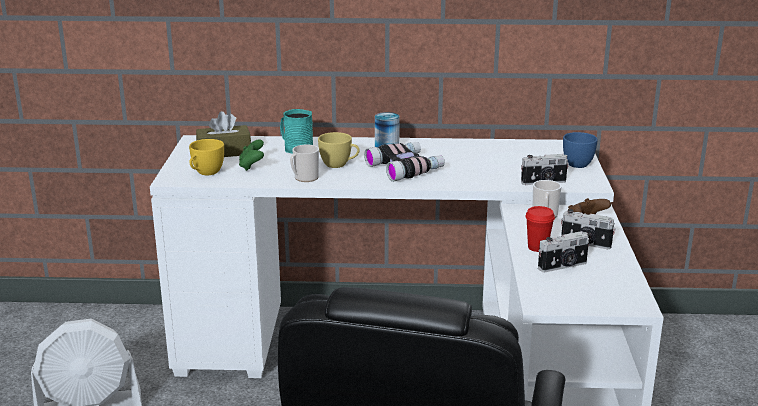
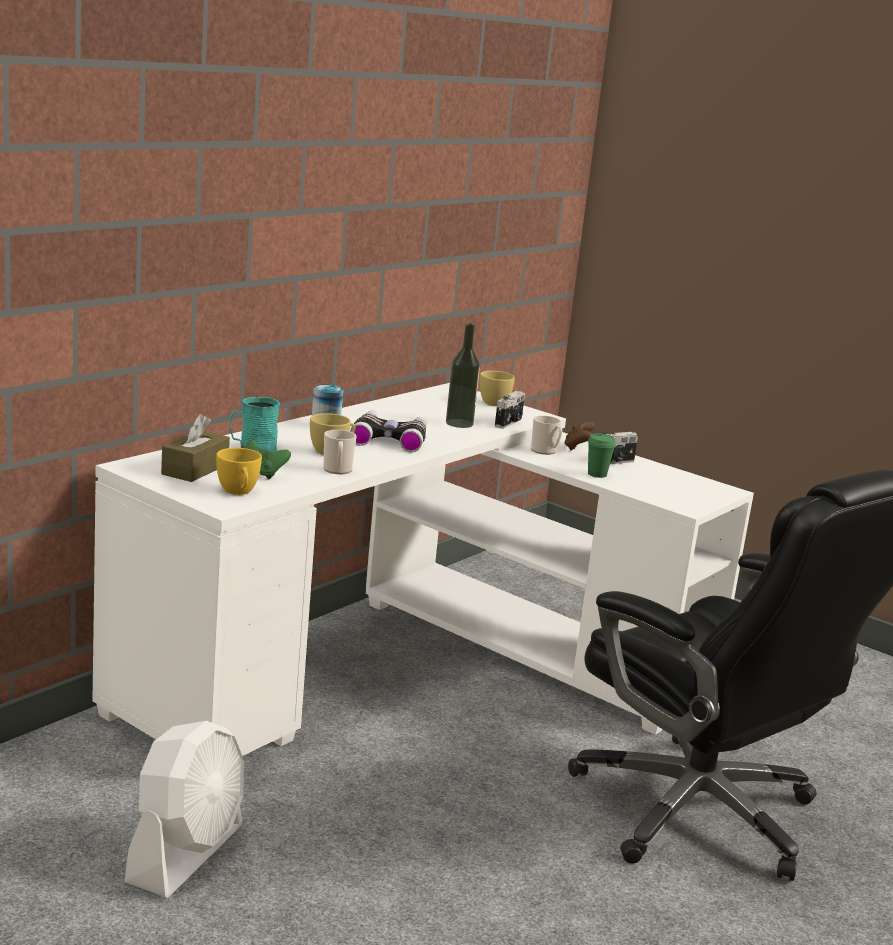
camera: 55 degrees left, 5 degrees down
red cup [525,206,555,252] -> green cup [588,434,616,478]
camera [538,231,589,272] -> none
blue cup [563,132,598,168] -> yellow cup [480,371,515,406]
none -> bottle [446,323,480,428]

